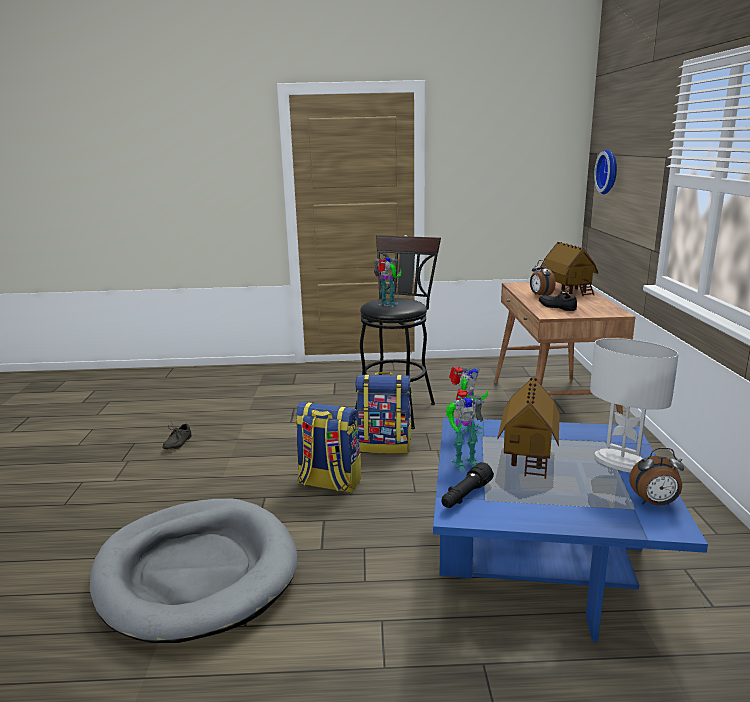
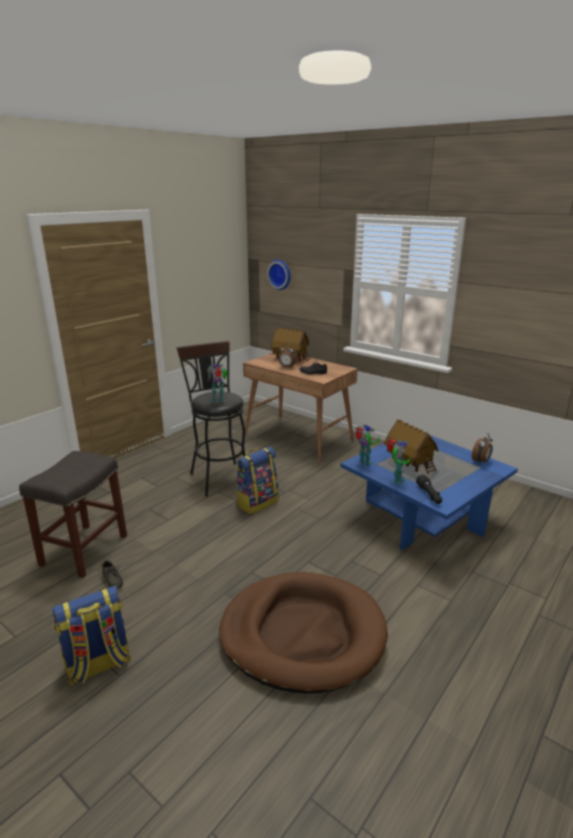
camera: 50 degrees left, 5 degrees up
grey dog bed [90,499,298,643] -> brown dog bed [219,572,388,693]
backpack [295,402,361,493] -> backpack moved to [52,586,131,686]
white table lamp [590,338,678,472] -> none
none -> grey stool [19,451,127,578]

